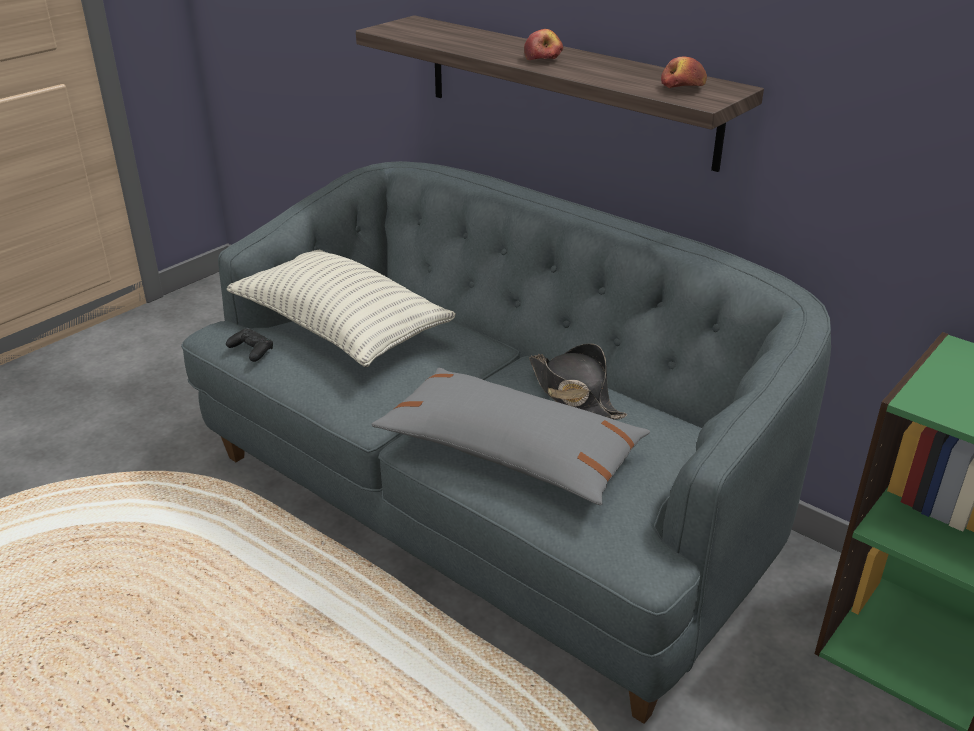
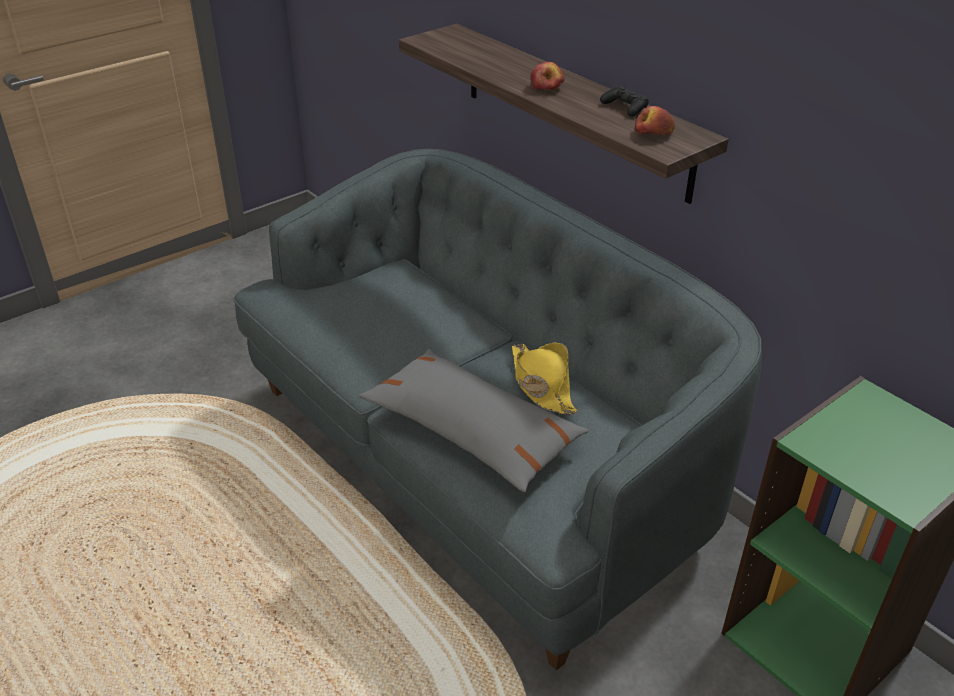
camera: 10 degrees right, 5 degrees up
black game controller [226,328,273,362] -> black game controller moved to [600,86,649,117]
pillow [227,249,456,367] -> none
black hat [529,343,627,419] -> yellow hat [512,342,578,415]

